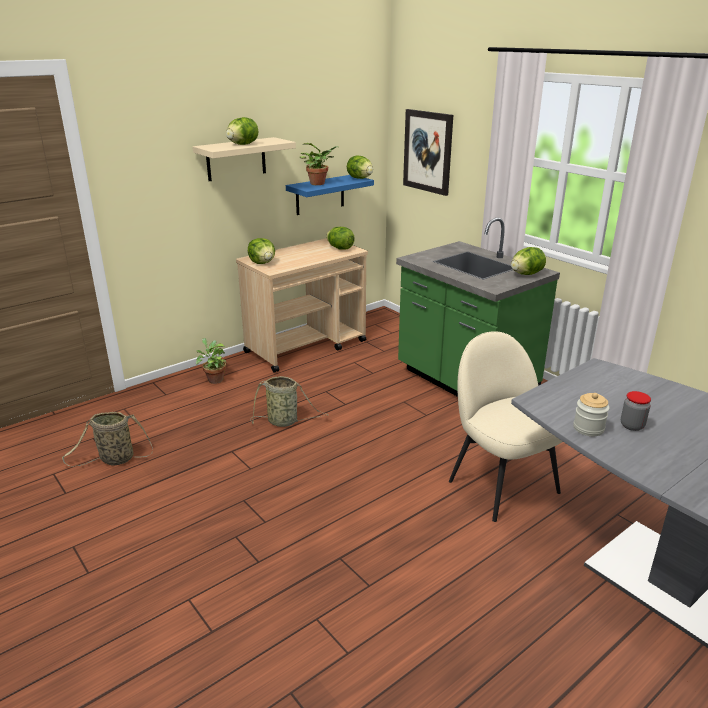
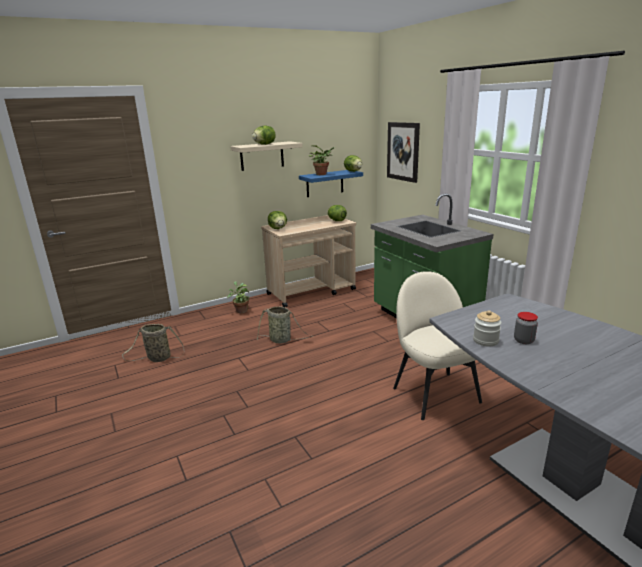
camera: 10 degrees right, 5 degrees down
lettuce [511,247,546,275] -> none

